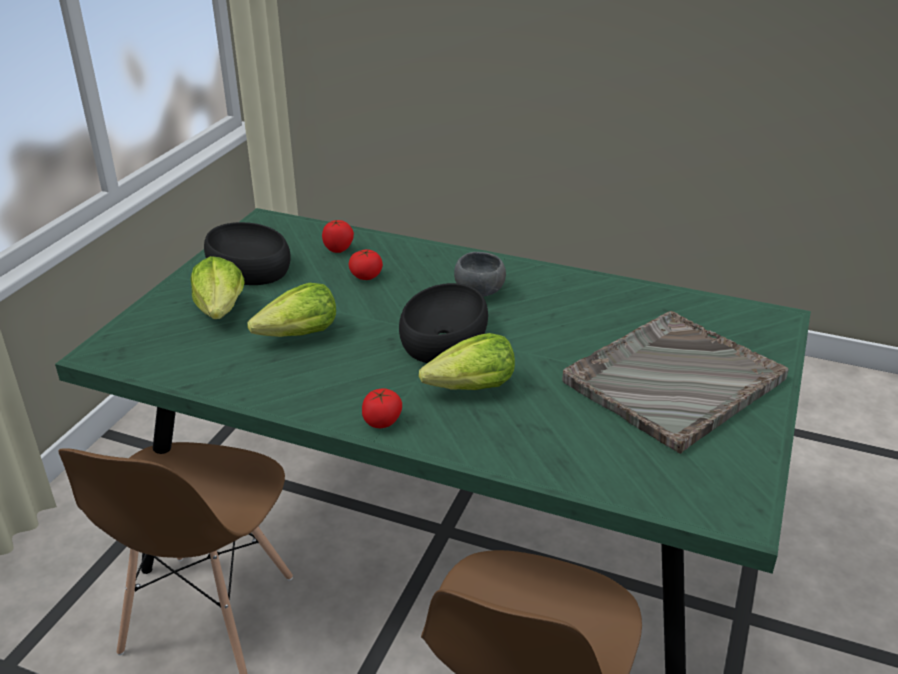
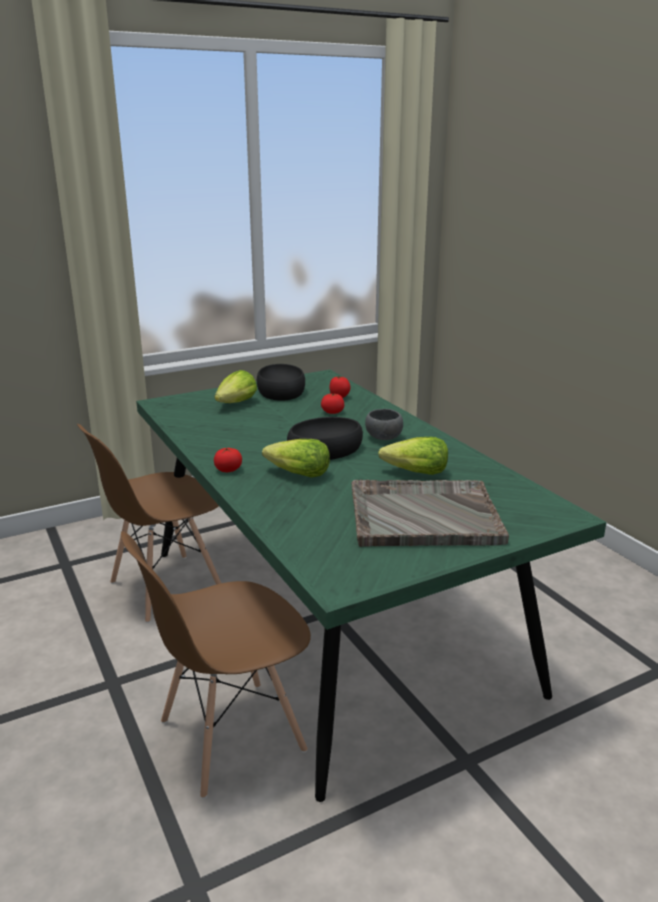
camera: 40 degrees right, 10 degrees down
lettuce [247,283,336,337] -> lettuce moved to [378,437,448,475]

